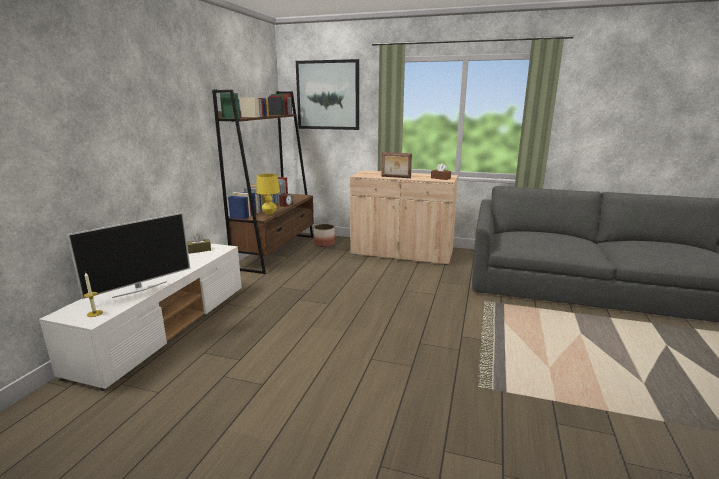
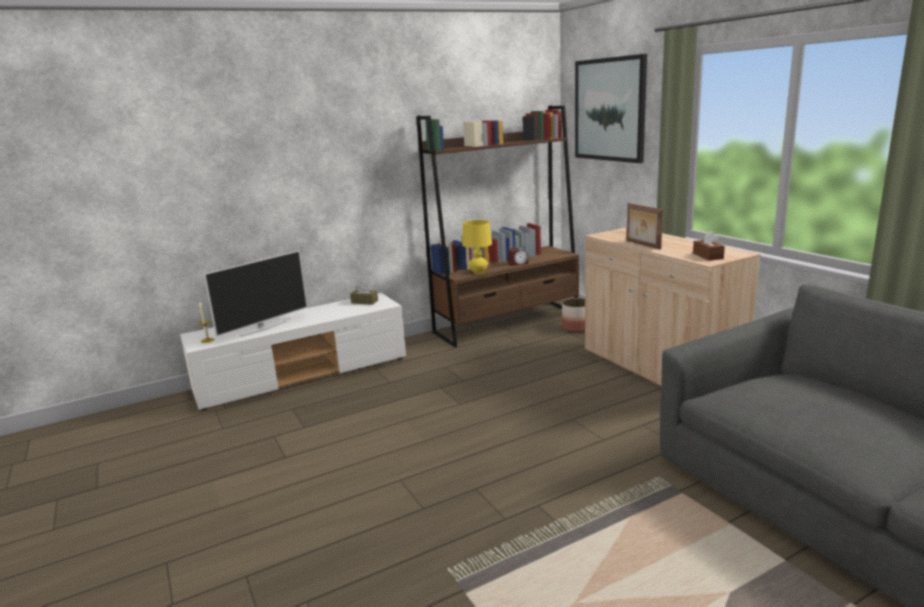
camera: 45 degrees right, 0 degrees up
television [67,213,190,299] -> television turned 45 degrees counterclockwise [204,250,308,337]

